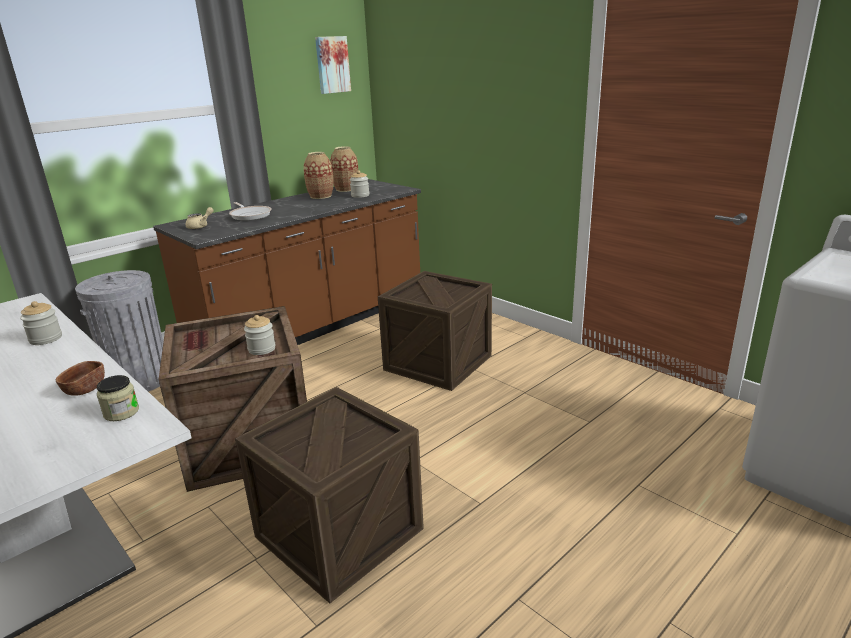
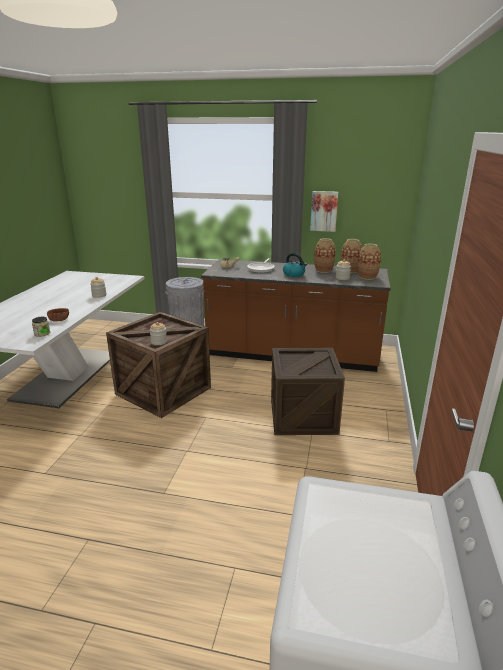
camera: 55 degrees right, 0 degrees up
crate [235,387,424,603] -> none
picture [315,36,351,94] -> picture moved to [310,191,338,232]
none -> kettle [283,253,307,277]
none -> vase [358,244,381,280]

